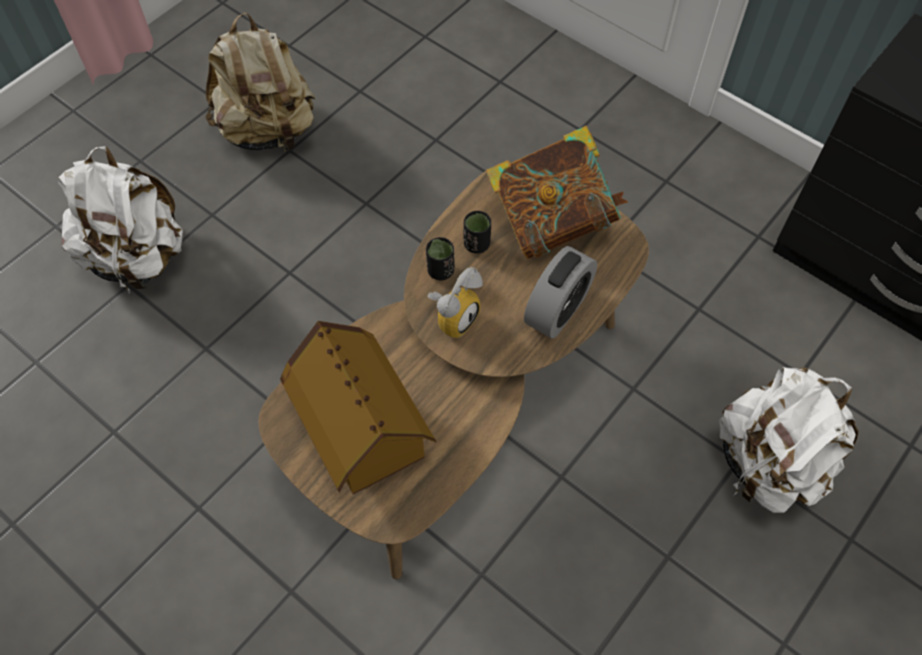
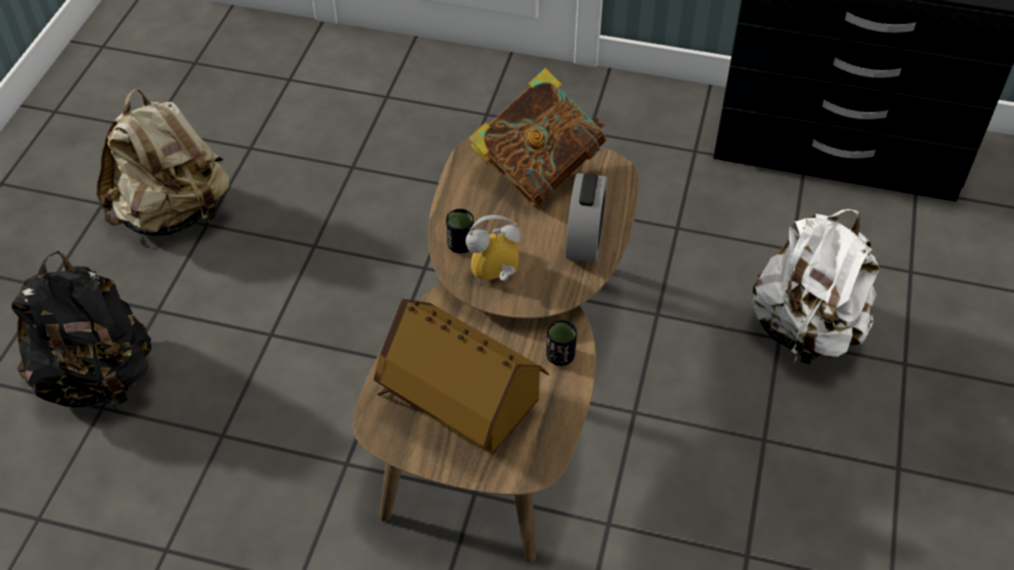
camera: 25 degrees left, 10 degrees down
white backpack [58,146,183,294] -> black backpack [12,251,151,409]
alarm clock [427,267,483,338] -> alarm clock turned 120 degrees counterclockwise [466,215,521,284]
black cup [464,211,491,254] -> black cup moved to [546,320,577,366]

